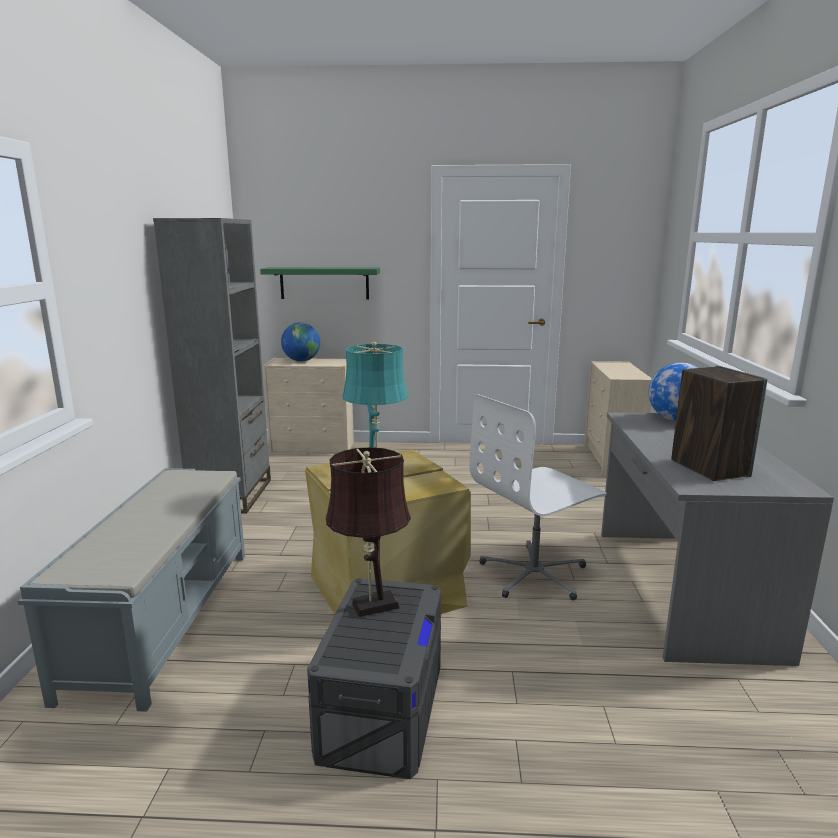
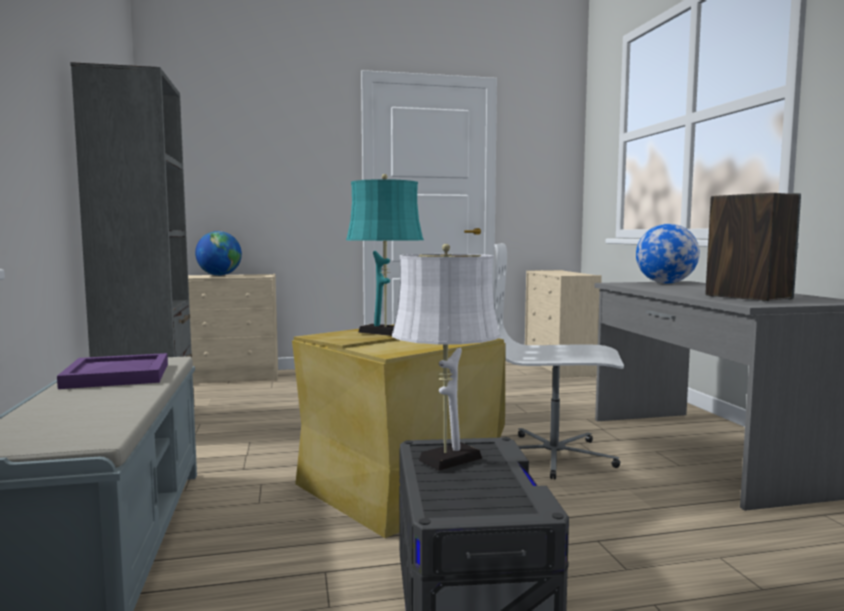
camera: 15 degrees left, 10 degrees down
green shelf [260,267,380,299] -> none
brown table lamp [326,447,411,617] -> white table lamp [392,244,501,471]
white office chair [469,394,607,600] -> white office chair turned 60 degrees clockwise [493,243,624,480]
none -> purple tray [57,353,168,389]

